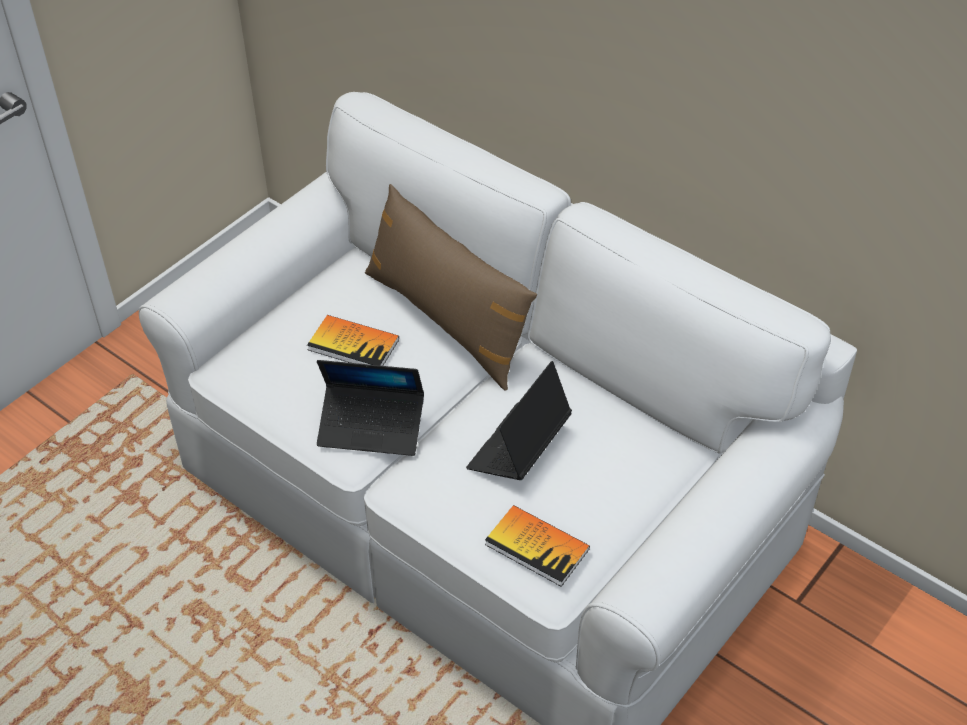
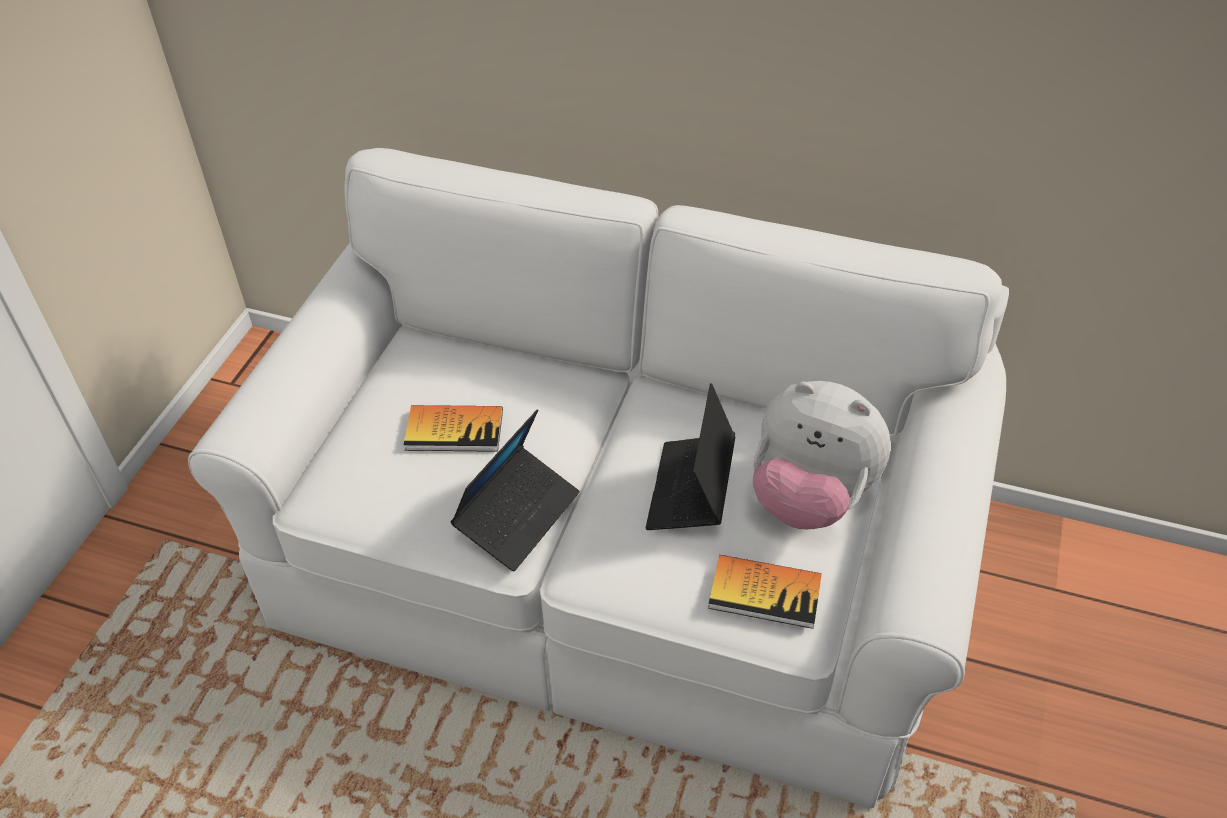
camera: 20 degrees left, 0 degrees up
laptop [317,360,424,456] -> laptop turned 45 degrees counterclockwise [450,409,580,571]
brown pillow [365,184,537,391] -> none
none -> plush toy [753,381,891,529]

